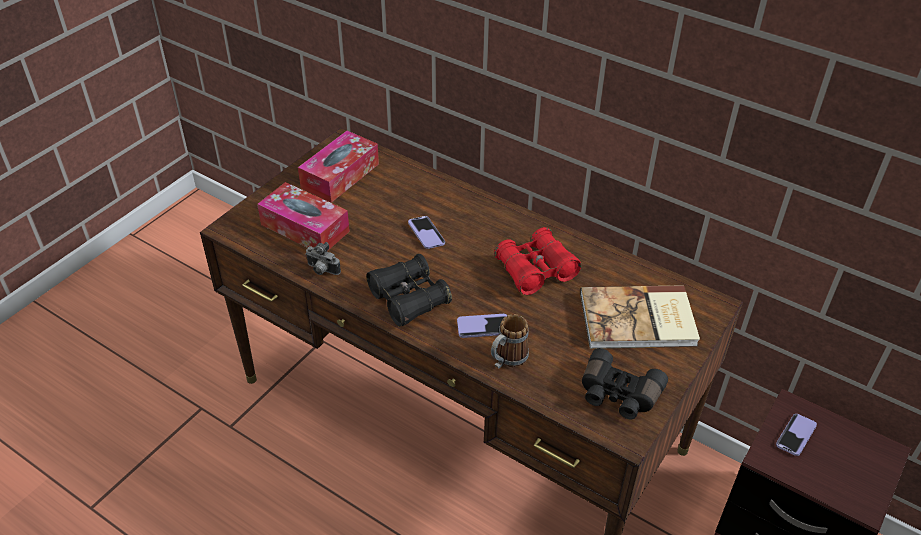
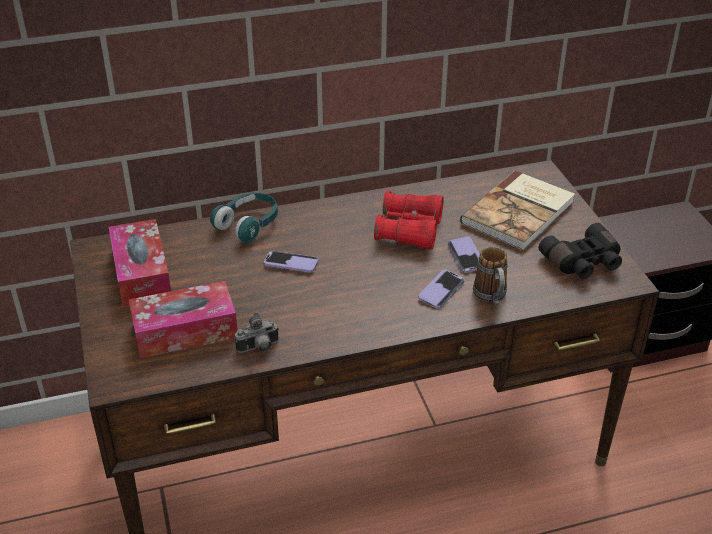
camera: 50 degrees left, 5 degrees down
black binoculars [367,254,452,327] -> none
phone [776,414,817,456] -> phone moved to [448,237,480,273]
none -> turquoise headphones [210,193,278,242]

